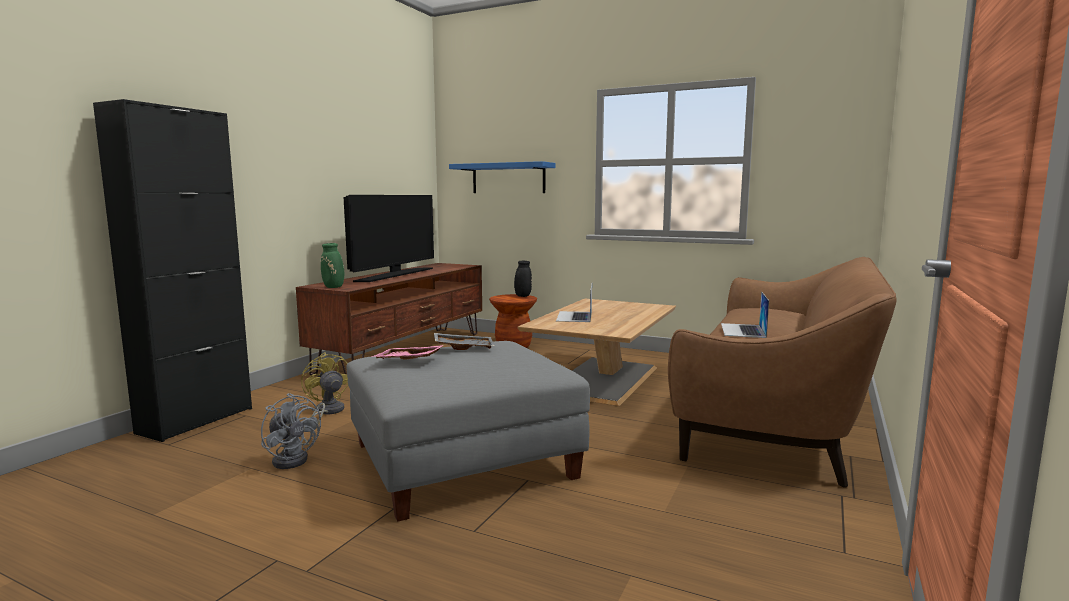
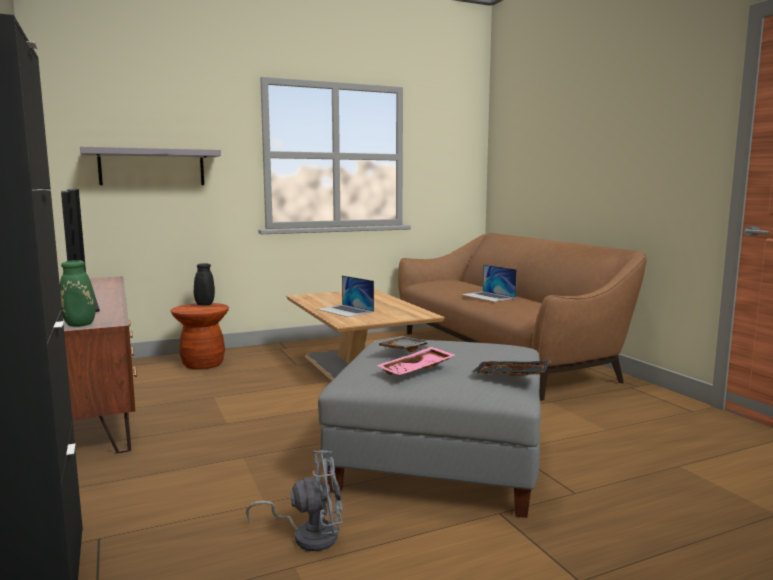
camera: 50 degrees left, 0 degrees up
yellow fan [301,352,348,428] -> none
blue shelf [449,161,555,193] -> grey shelf [80,147,221,185]
none -> black tray [473,361,551,376]

